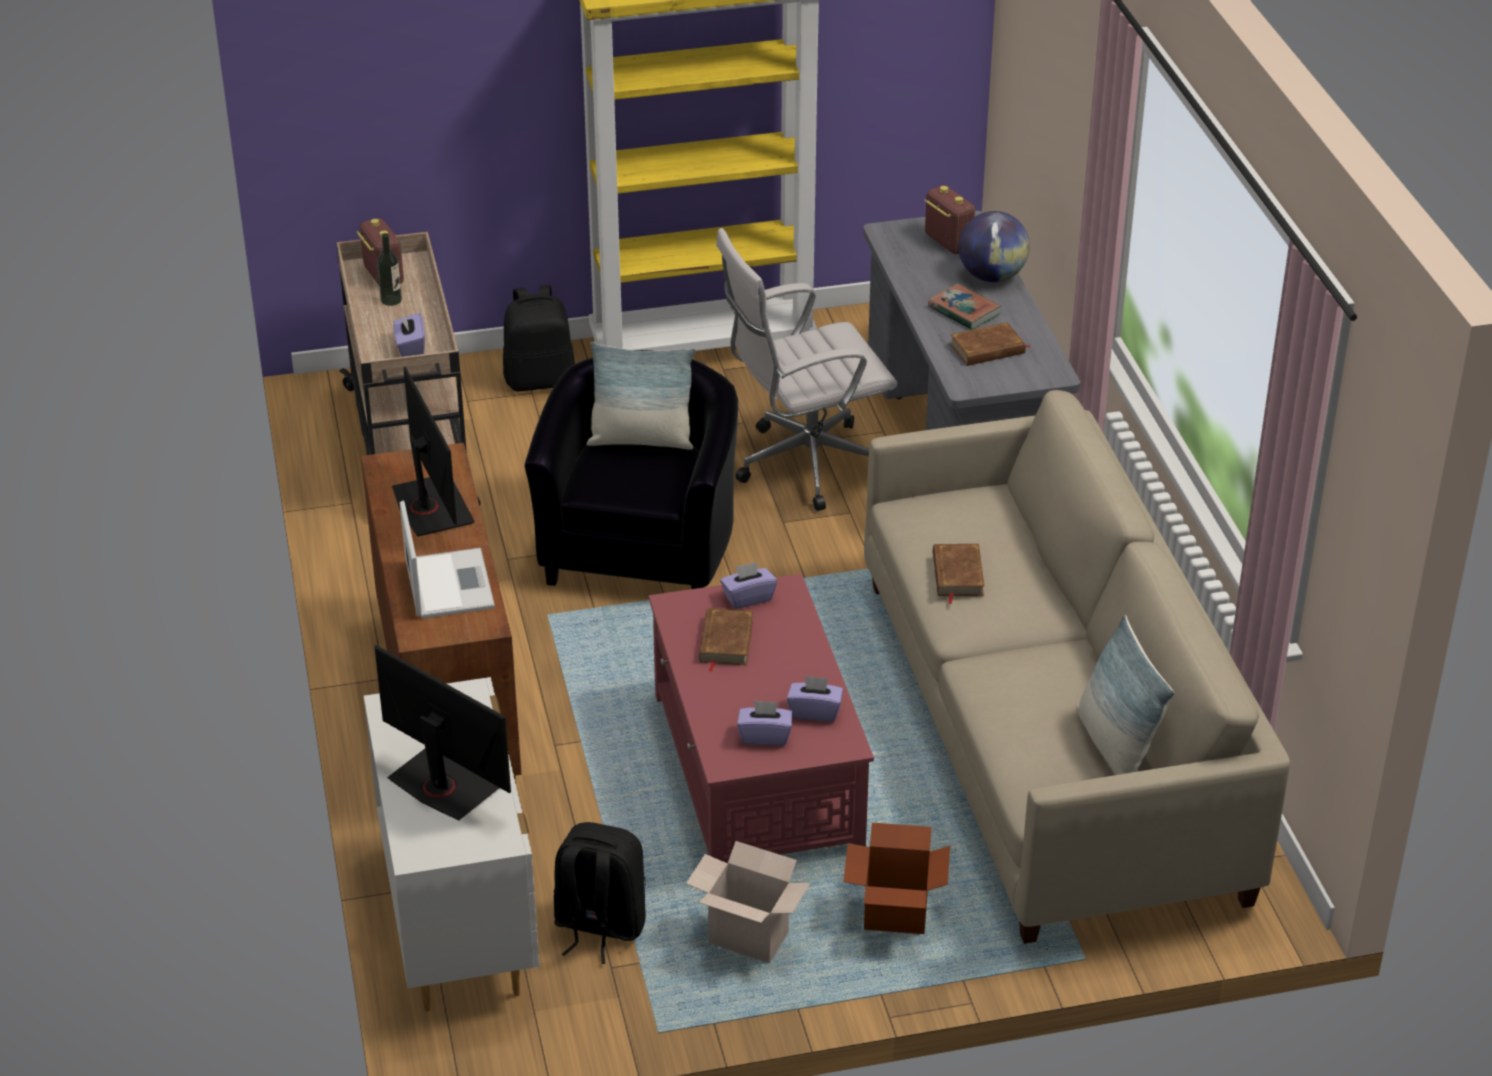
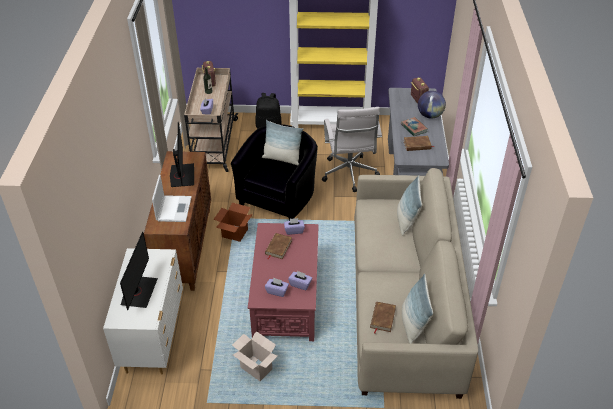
camera: 15 degrees right, 5 degrees up
monitor [374,645,511,821] -> monitor turned 45 degrees clockwise [120,232,158,310]
black backpack [554,822,646,964] -> none
white office chair [716,228,897,511] -> white office chair turned 90 degrees counterclockwise [322,107,382,192]
cardboard box [843,823,950,934] -> cardboard box moved to [214,203,253,242]
brown book [933,544,985,605] -> brown book moved to [370,302,396,333]
none -> pillow [397,175,422,236]

